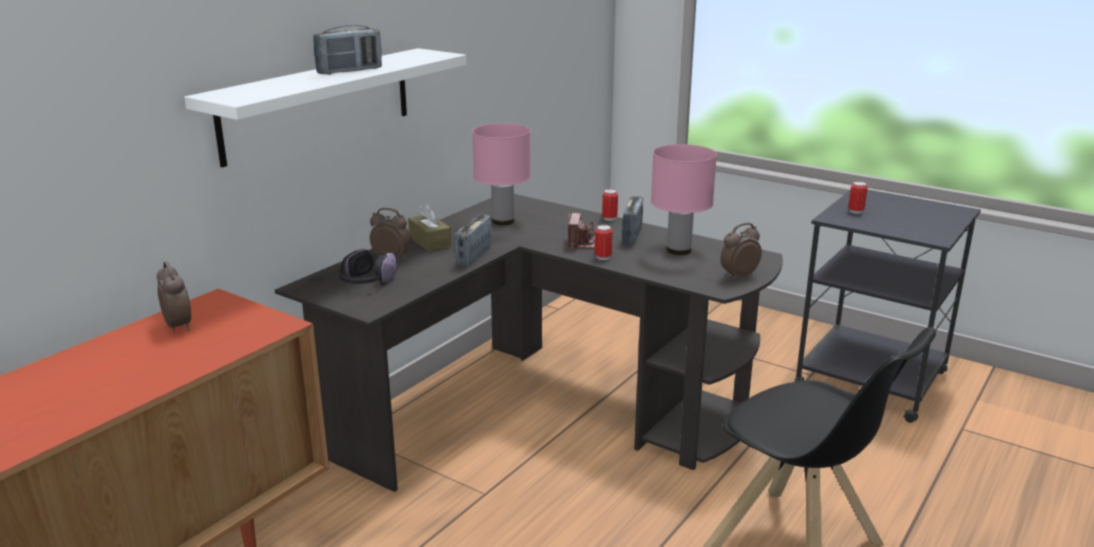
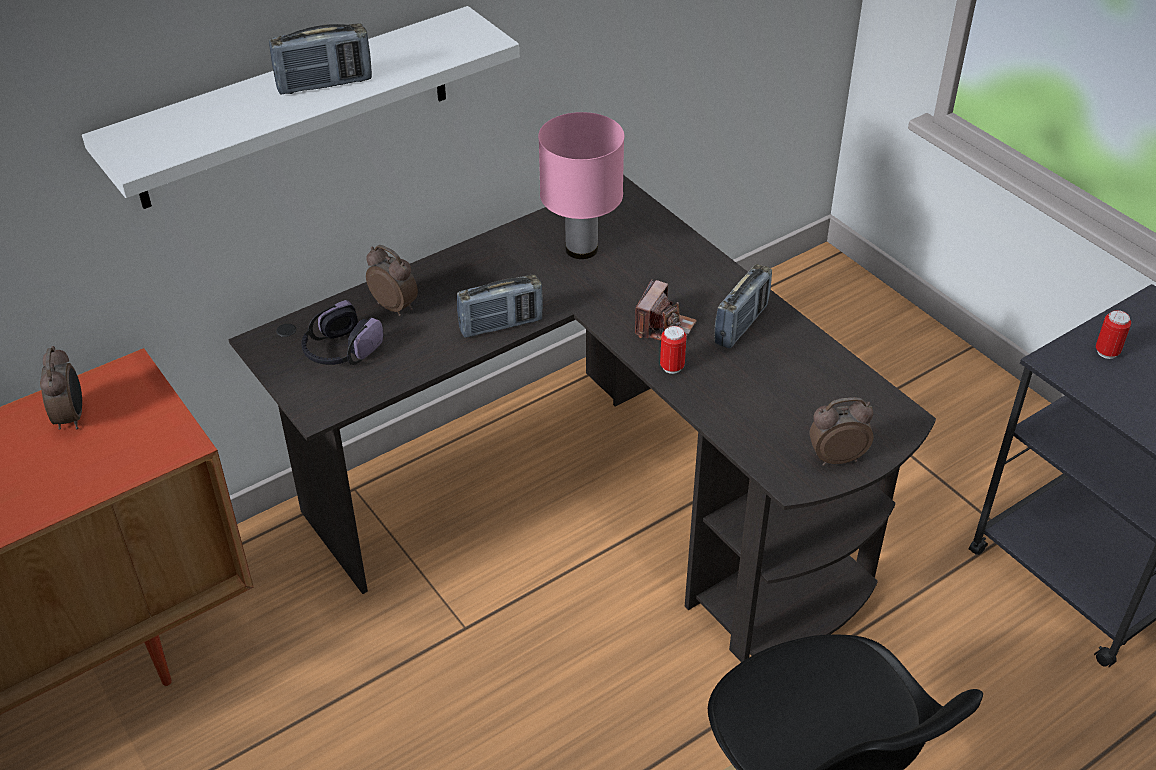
camera: 20 degrees right, 20 degrees up
brown tissue box [408,203,452,252] -> none
radio [454,214,492,267] -> radio turned 150 degrees counterclockwise [457,275,543,338]
can [602,189,618,221] -> none
pink table lamp [651,144,717,255] -> none

